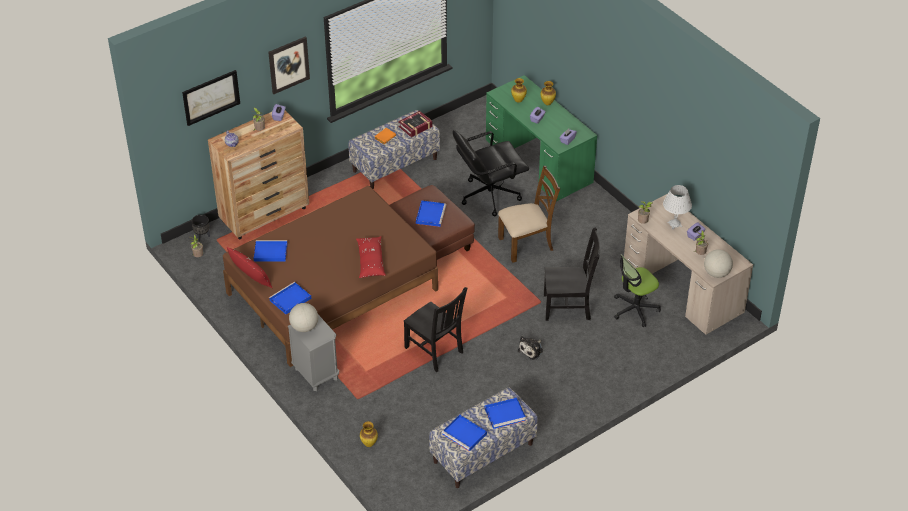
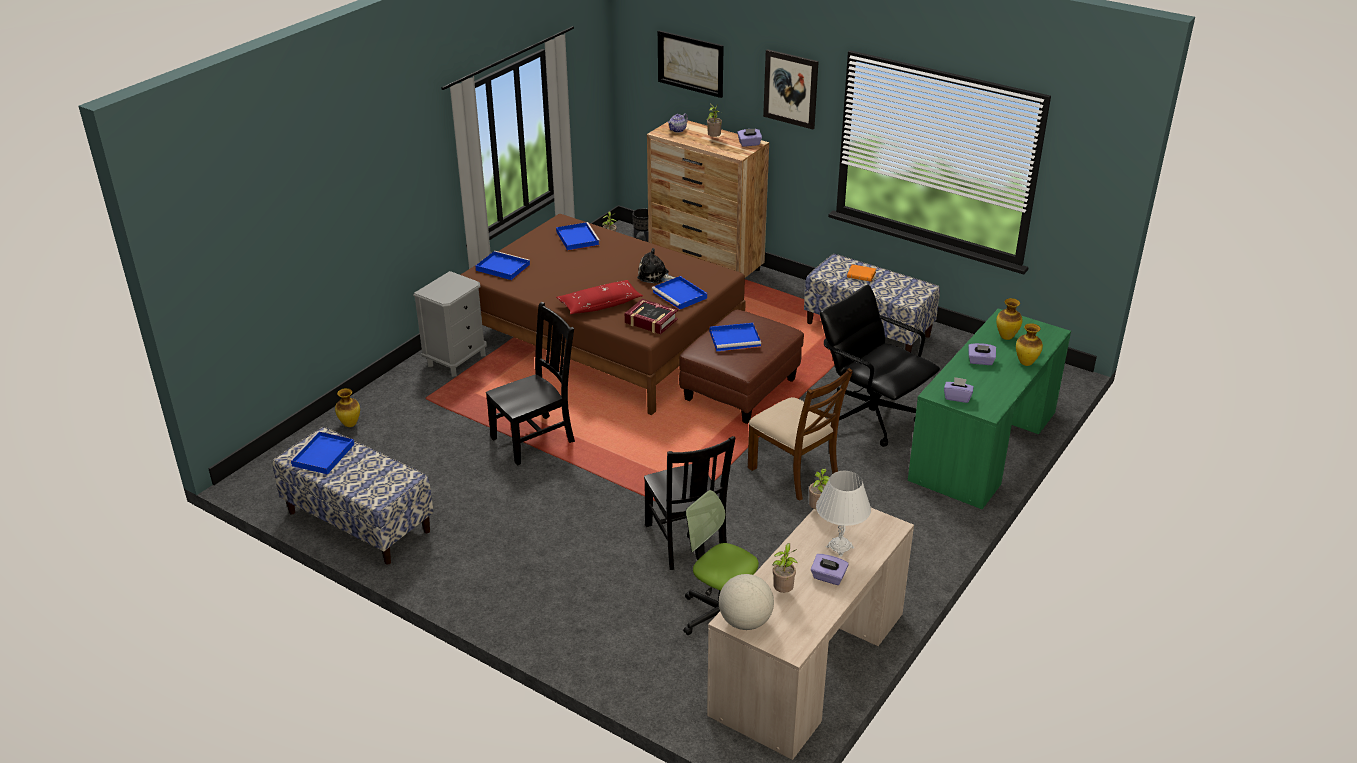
camera: 70 degrees right, 10 degrees down
red pillow [227,247,272,288] -> none
globe [289,303,318,332] -> none
book [398,111,433,137] -> book moved to [625,299,678,334]
black chair [404,287,467,372] -> black chair turned 150 degrees counterclockwise [486,302,575,466]
blue tray [484,398,526,429] -> blue tray moved to [652,276,707,310]
plush toy [518,336,543,360] -> plush toy moved to [637,248,676,284]

